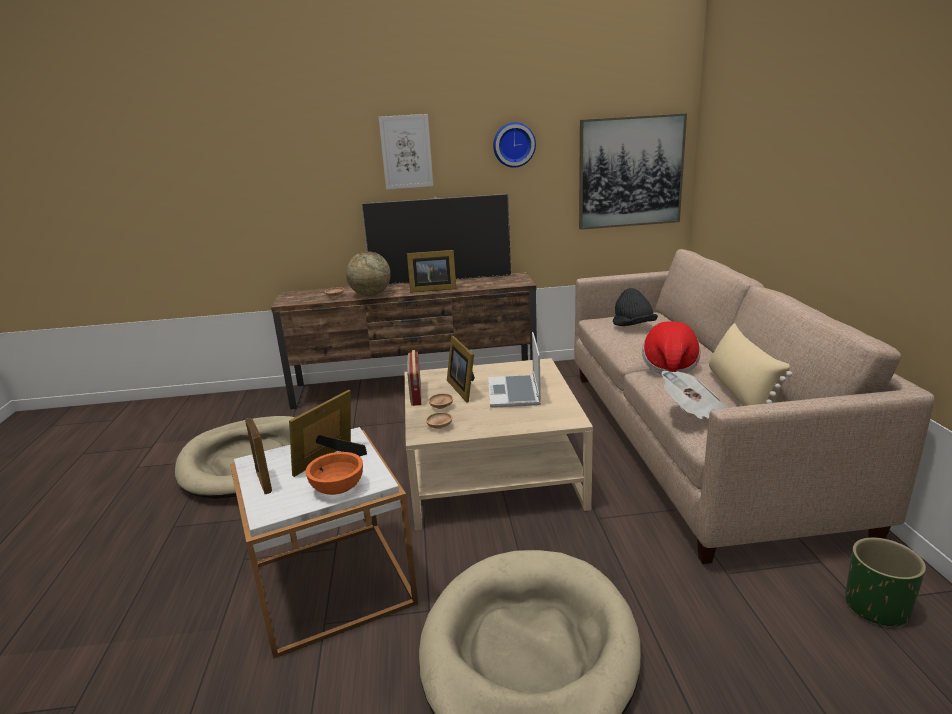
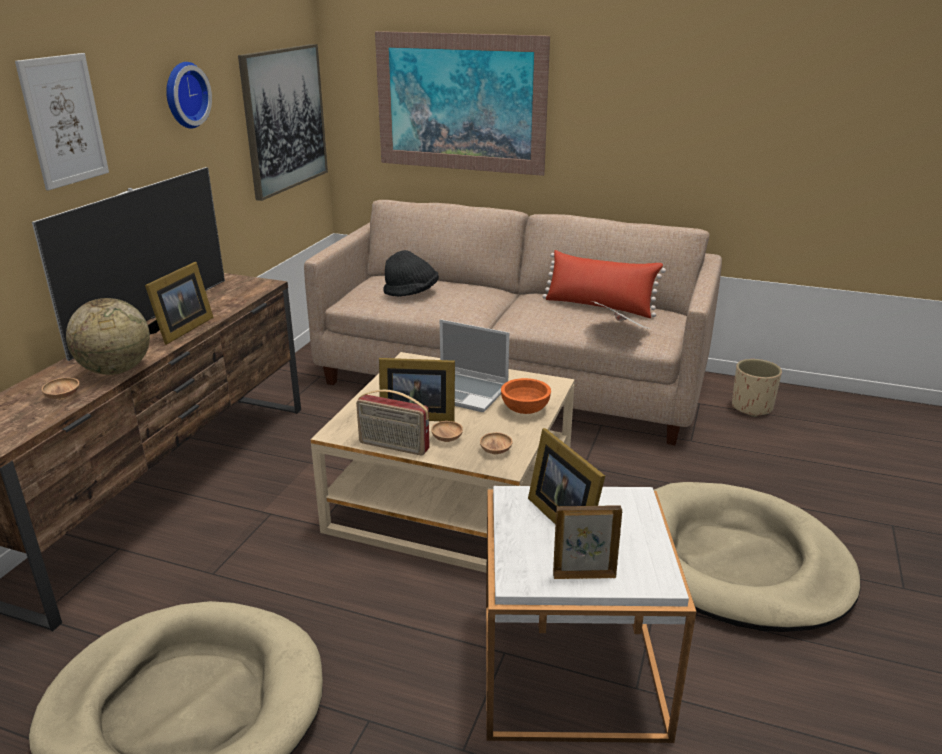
camera: 65 degrees left, 5 degrees up
orange bowl [305,452,363,495] -> orange bowl moved to [501,378,551,414]
hat [642,321,700,375] -> none
beige pillow [709,323,793,406] -> red pillow [542,250,666,318]
green planter [845,538,926,627] -> beige planter [732,359,782,417]
none -> picture [375,31,550,176]

